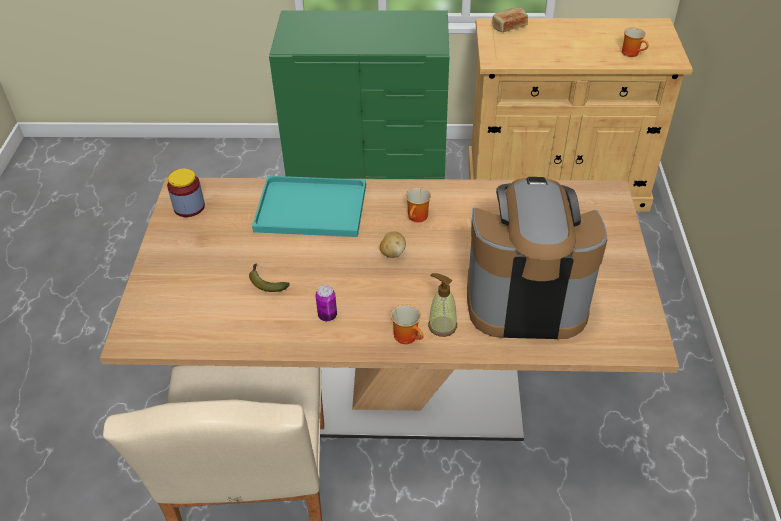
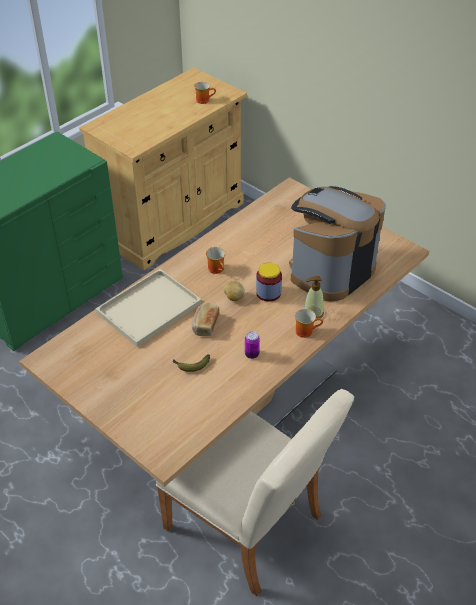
camera: 50 degrees left, 0 degrees up
jar [167,168,205,217] -> jar moved to [256,263,282,302]
turquoise tray [252,176,366,237] -> beige tray [96,269,202,347]
bread [492,8,528,32] -> bread moved to [192,302,220,336]

